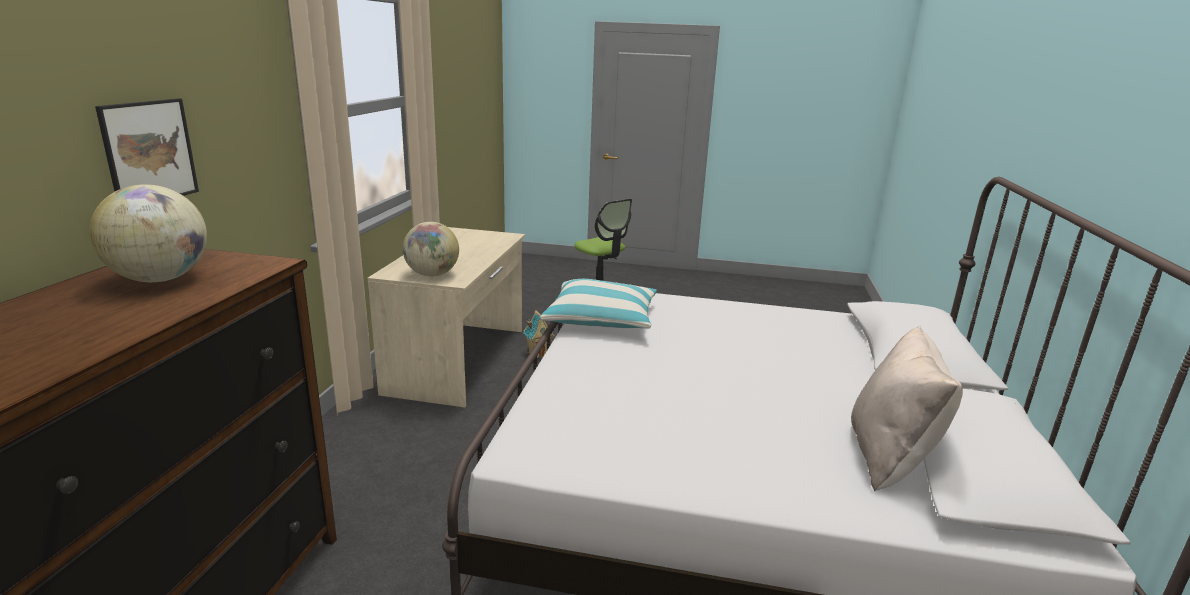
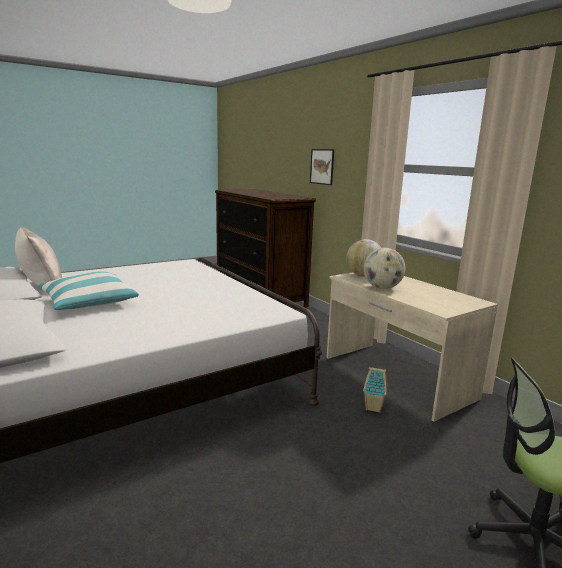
camera: 135 degrees right, 5 degrees down
globe [90,184,207,282] -> globe moved to [363,248,406,289]
pillow [540,279,657,329] -> pillow moved to [38,271,139,310]

